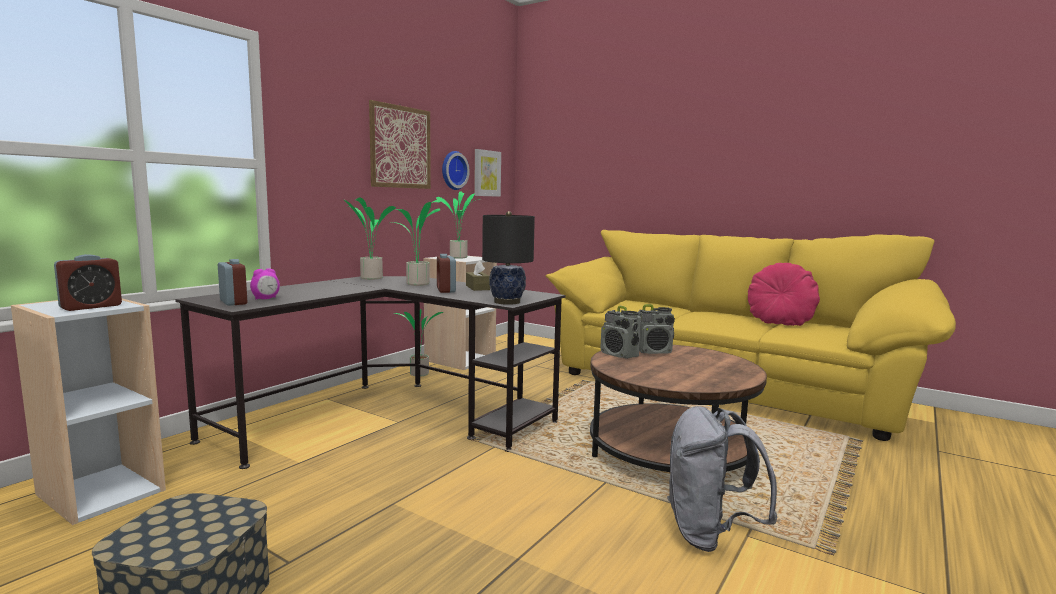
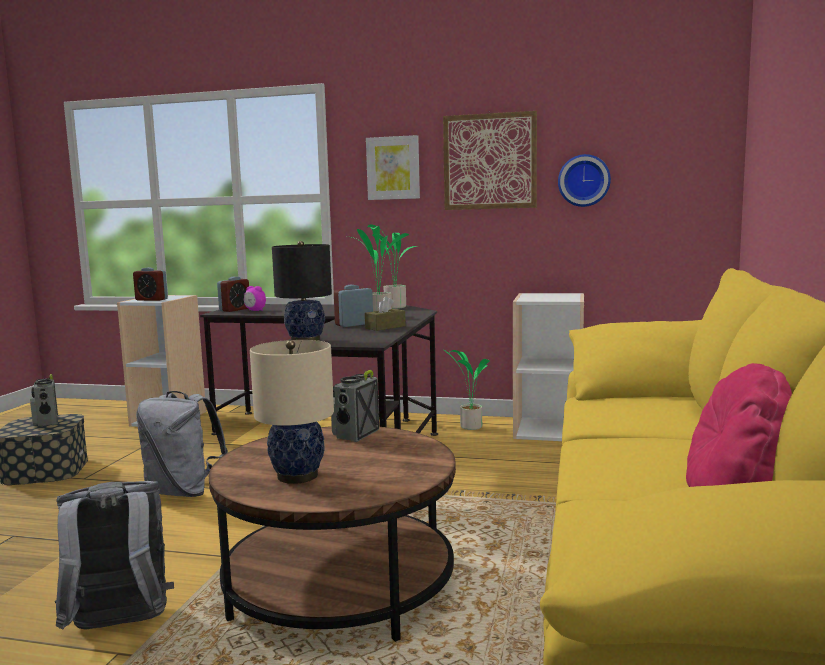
camera: 70 degrees right, 0 degrees up
potted plant [436,191,481,259] -> none
picture [474,149,501,197] -> picture moved to [366,135,420,200]
radio [638,304,675,354] -> radio moved to [30,374,58,427]
none -> grey backpack [136,391,228,497]
none -> beige table lamp [250,340,334,484]

